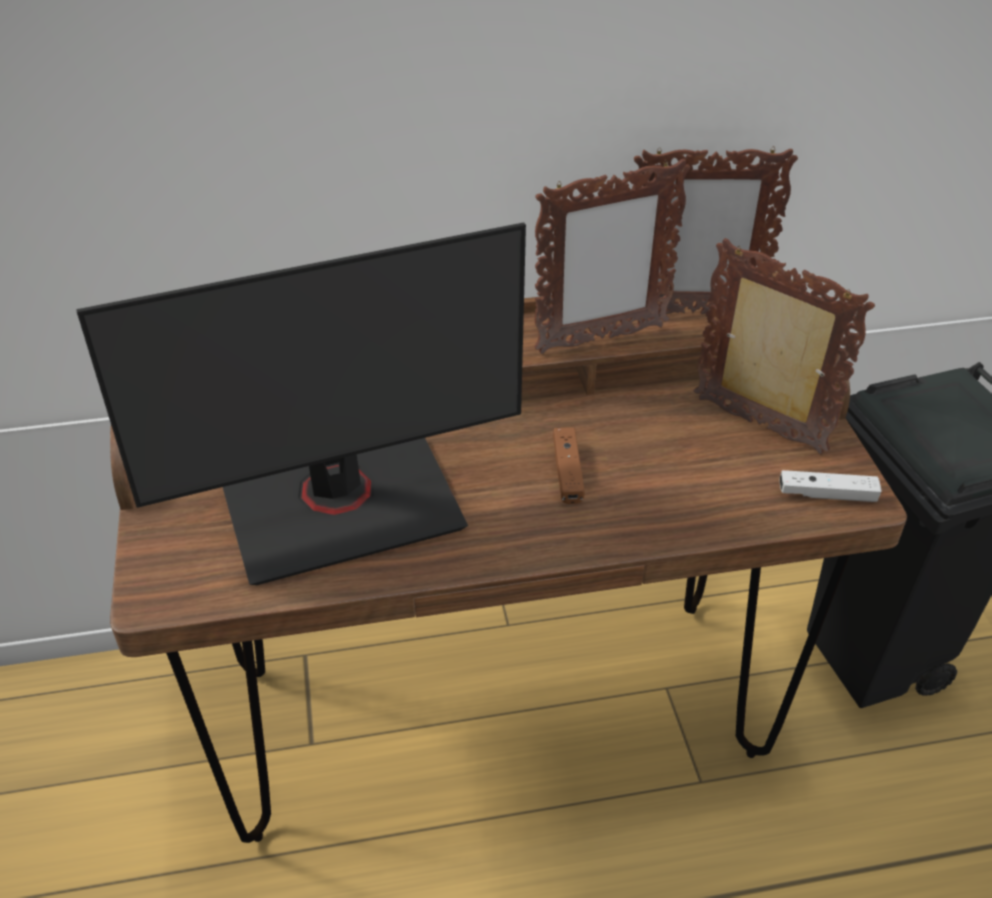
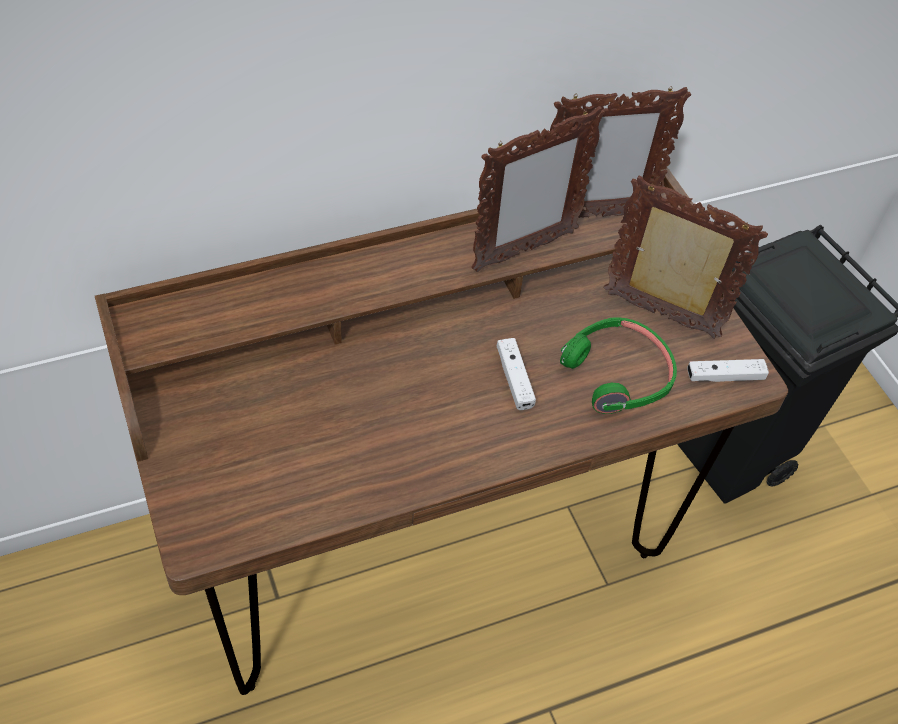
camera: 15 degrees left, 10 degrees up
monitor [76,222,526,585] -> none
brown game controller [553,427,584,504] -> white game controller [497,338,536,410]
none -> green headphones [560,317,677,414]

